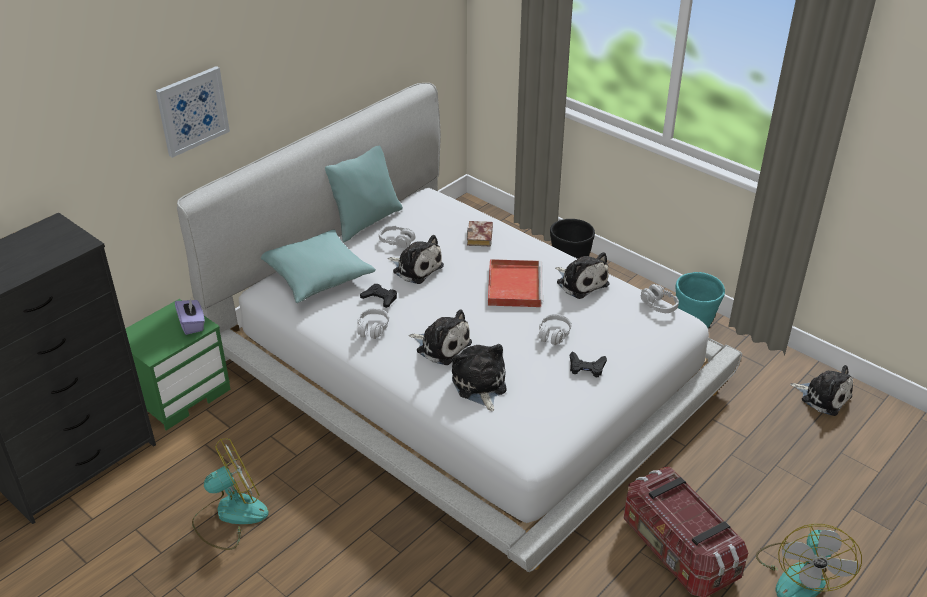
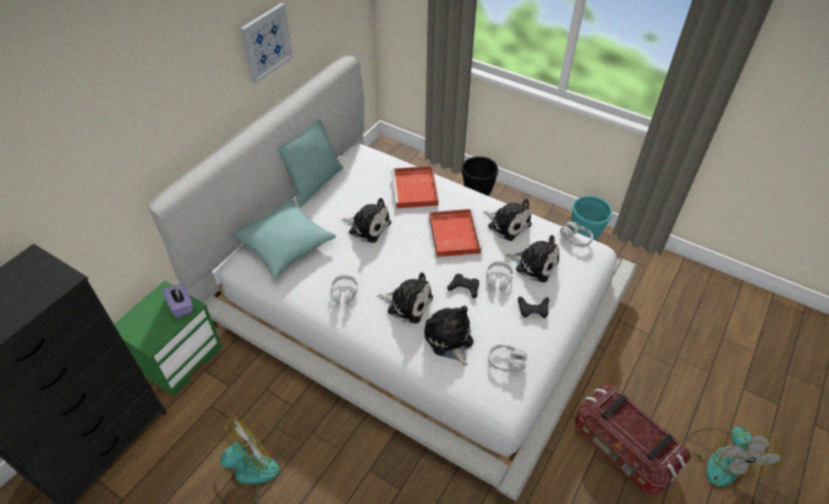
camera: 10 degrees left, 10 degrees up
picture [156,66,230,158] -> picture moved to [240,3,293,84]
black game controller [360,284,397,308] -> black game controller moved to [447,274,479,298]
grey headphones [379,225,416,248] -> grey headphones moved to [488,344,527,372]
book [467,221,493,246] -> red tray [391,166,439,208]
plush toy [790,365,853,416] -> plush toy moved to [506,235,559,283]

